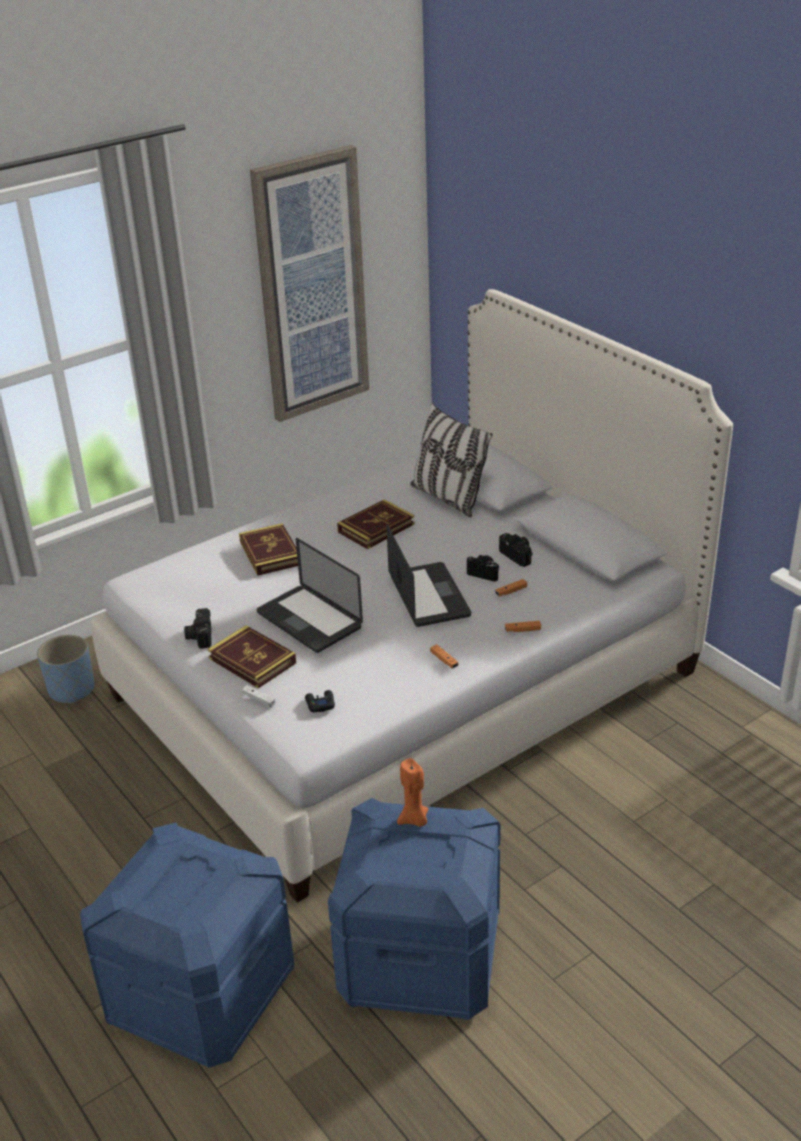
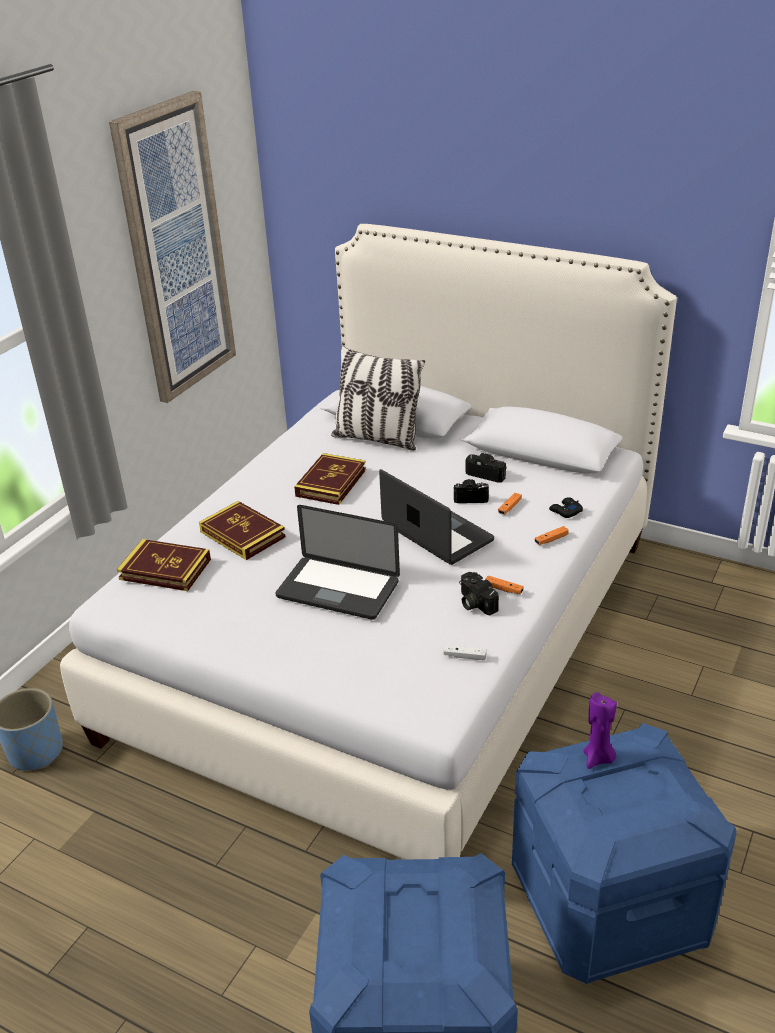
camera: 25 degrees left, 0 degrees up
camera [184,608,212,649] -> camera moved to [459,572,499,616]
book [208,625,296,689] -> book moved to [117,539,211,591]
white game controller [241,685,275,707] -> white game controller moved to [443,645,487,660]
black game controller [305,690,335,713] -> black game controller moved to [549,497,583,518]
orange candle [397,758,429,827] -> purple candle [583,692,617,769]

